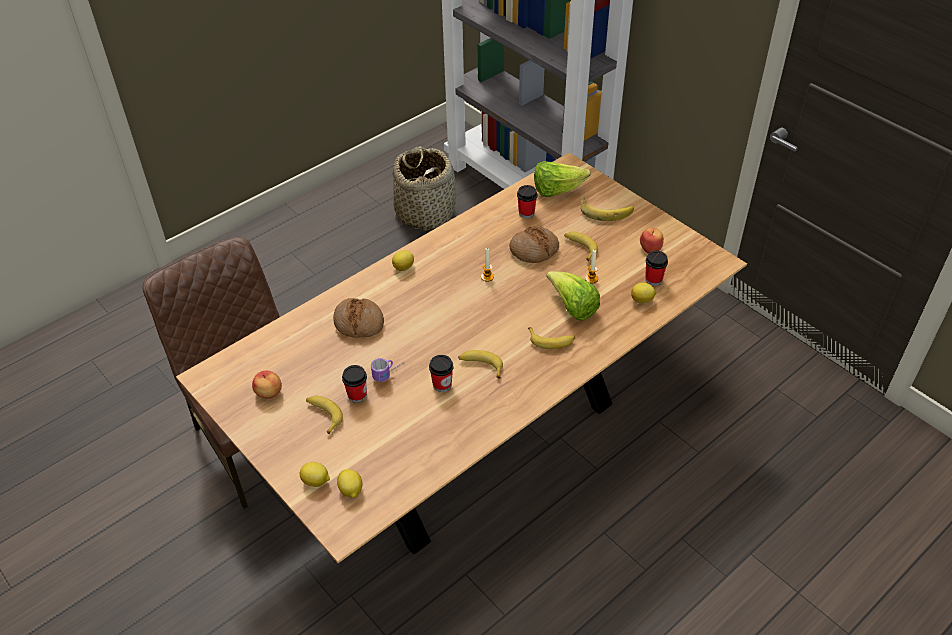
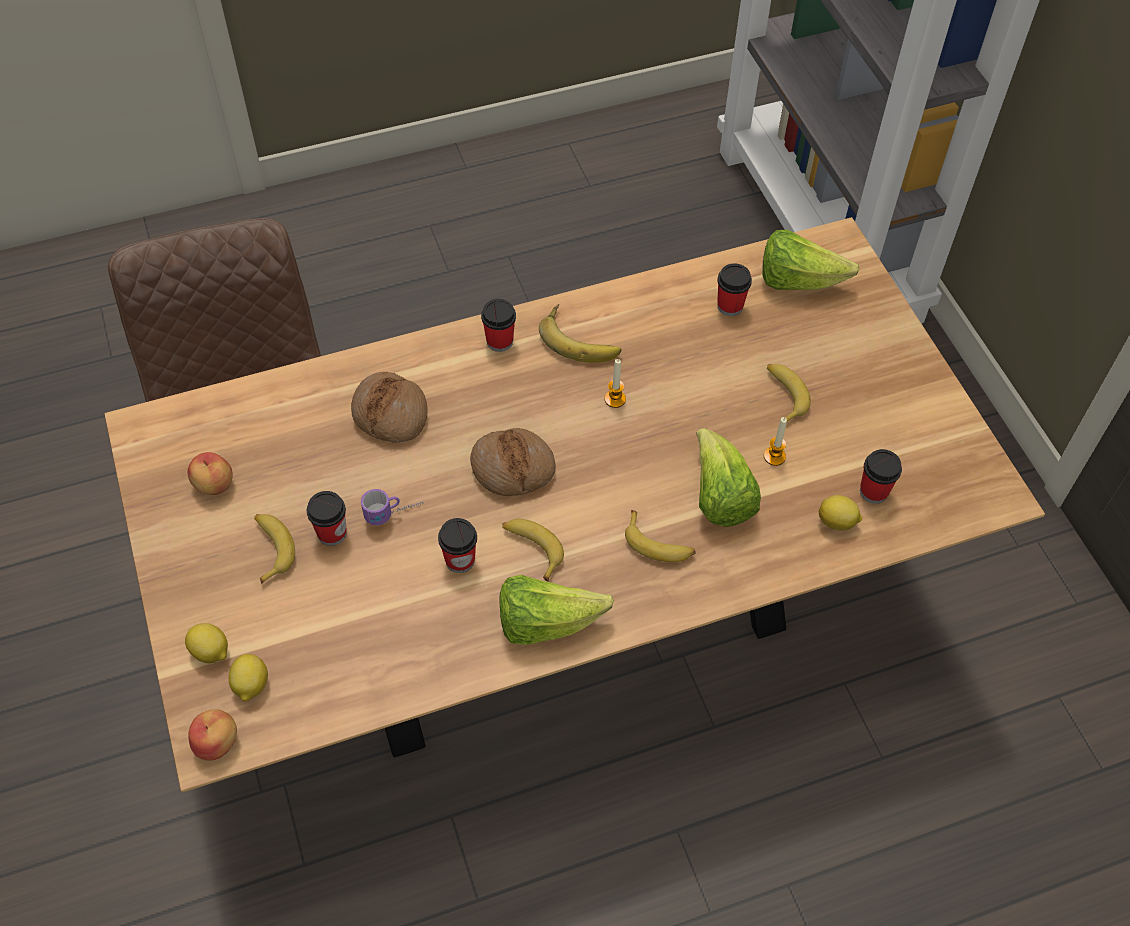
camera: 20 degrees right, 10 degrees up
lemon [392,250,414,271] -> cup [481,299,516,352]
basket [393,146,456,232] -> none
bread [510,226,559,263] -> bread moved to [470,428,556,496]
banana [580,197,634,221] -> banana moved to [539,304,621,363]
apple [640,228,664,254] -> apple moved to [188,709,237,761]
none -> lettuce [499,575,614,645]

